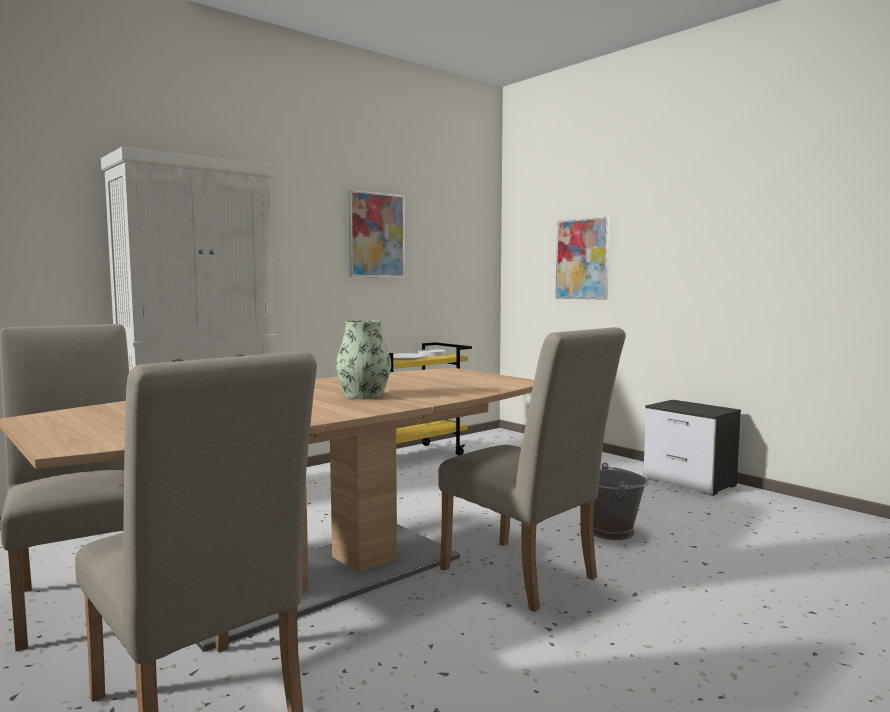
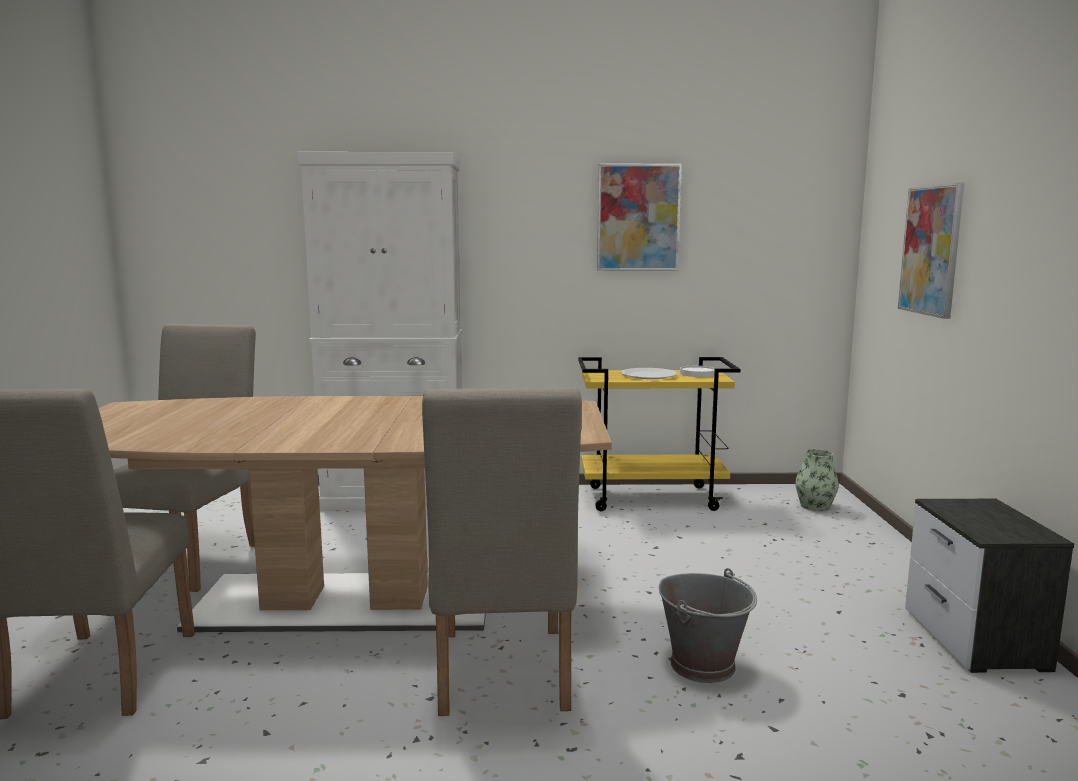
camera: 40 degrees right, 5 degrees up
vase [336,320,391,399] -> vase moved to [795,449,839,511]

